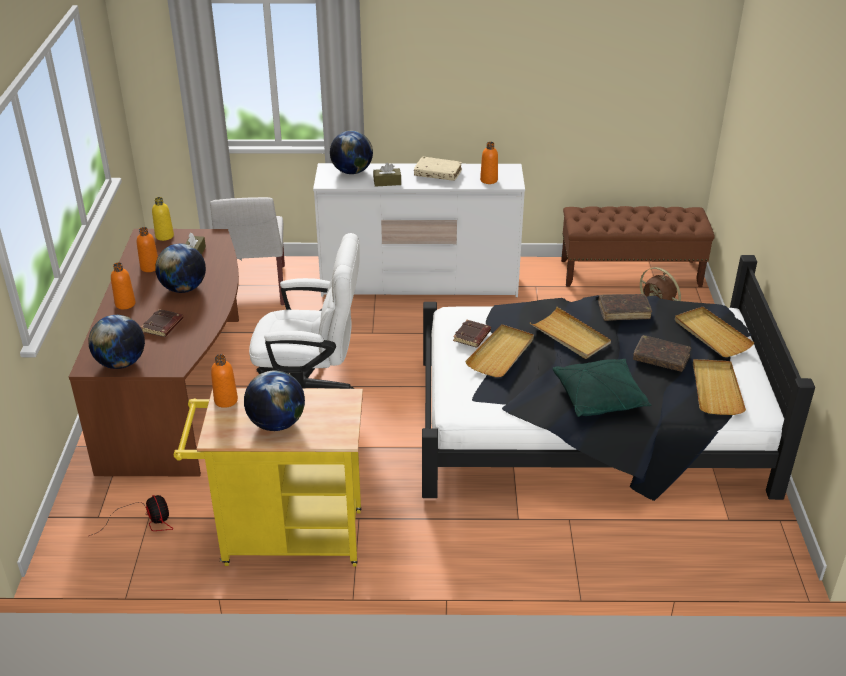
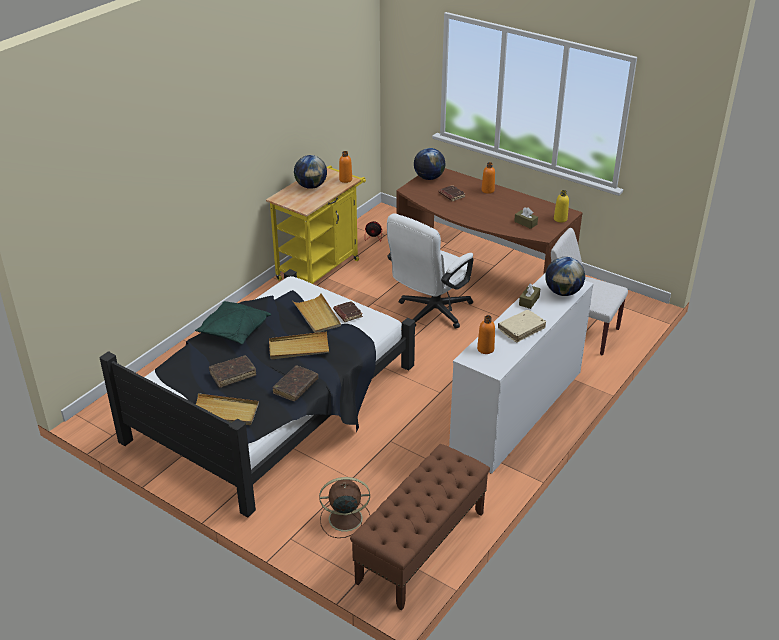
camera: 125 degrees right, 0 degrees up
orange bottle [137,227,158,272] -> none
globe [155,244,206,293] -> none
beige tray [693,359,746,415] -> none

